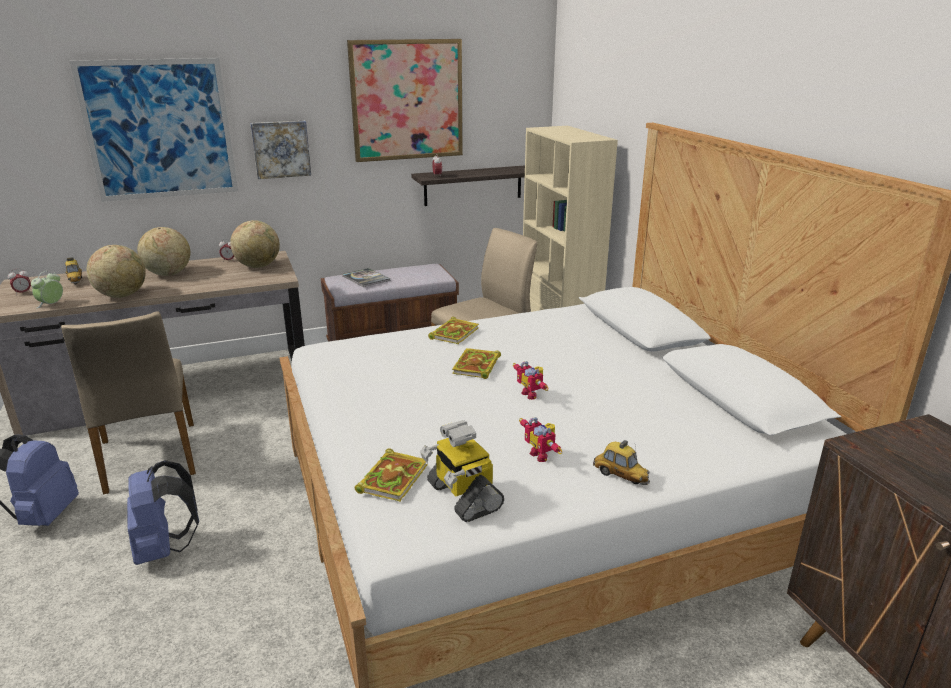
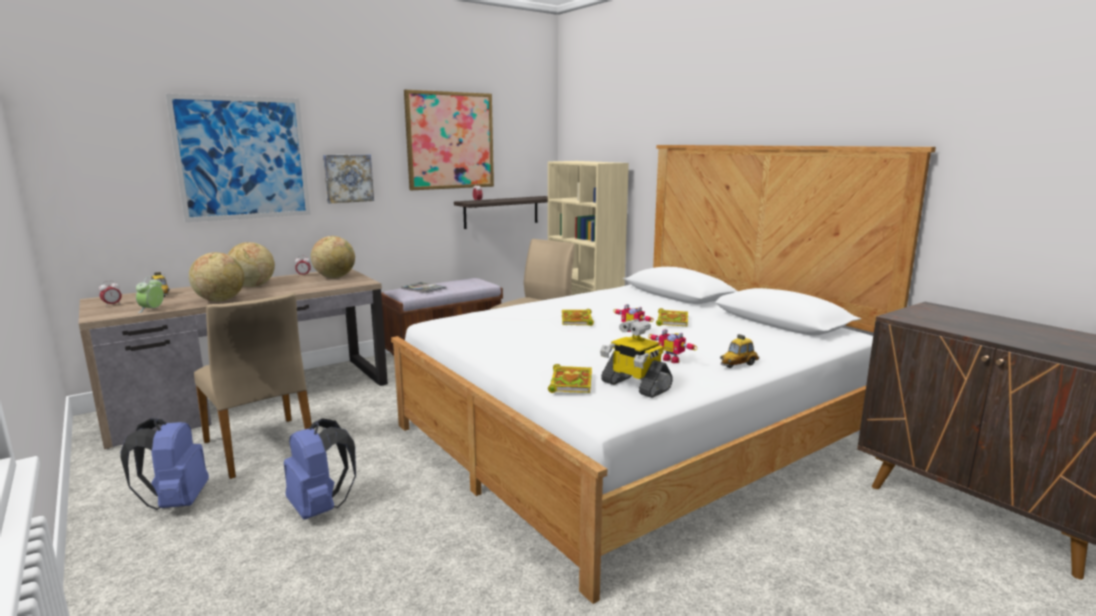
camera: 15 degrees left, 10 degrees down
book [428,317,479,344] -> book moved to [656,308,688,326]
toy car [593,440,650,485] -> toy car turned 120 degrees clockwise [720,334,759,368]

